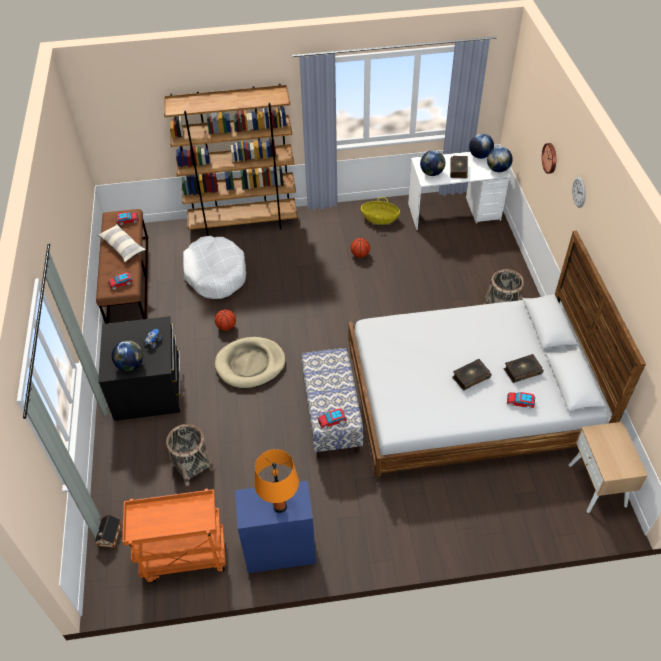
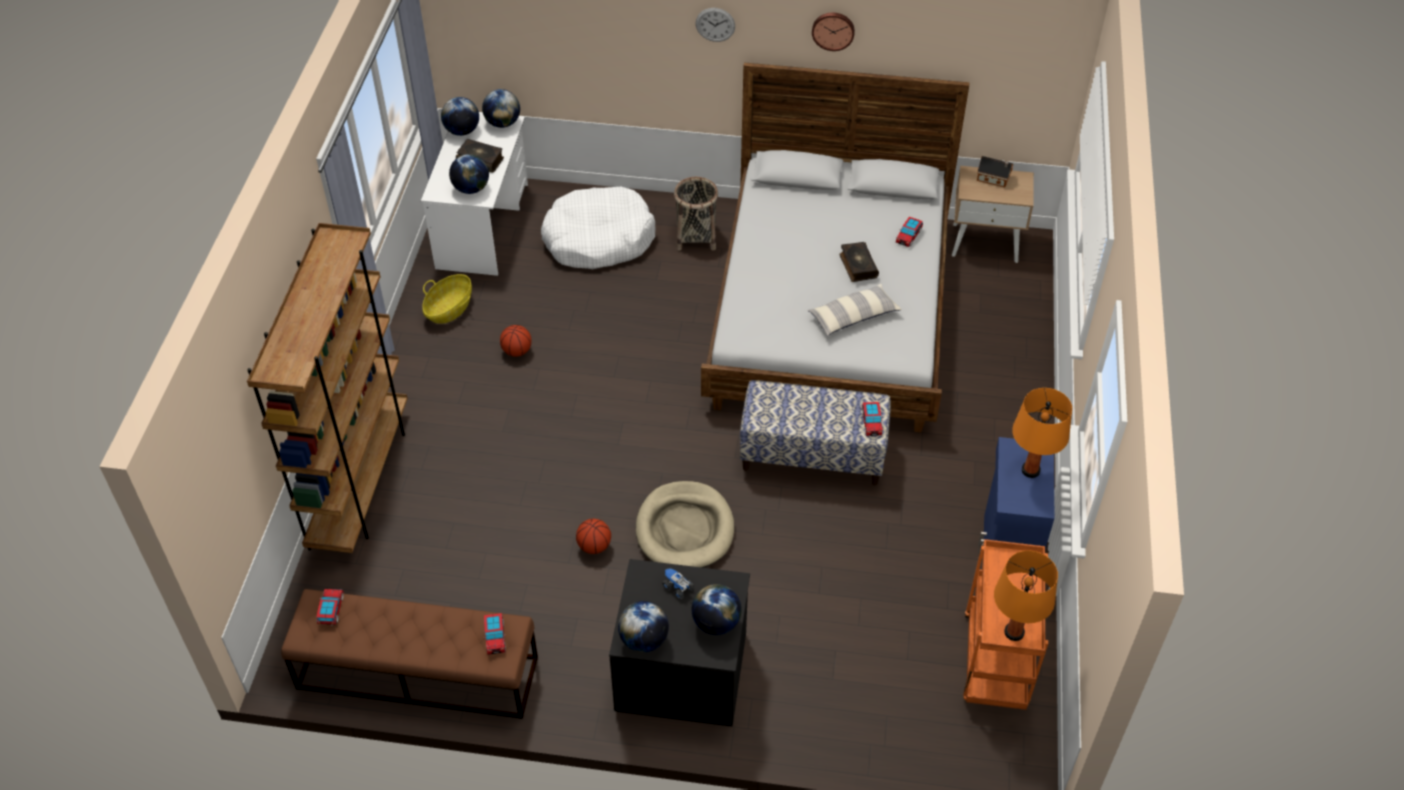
camera: 75 degrees left, 0 degrees up
toy house [94,515,121,548] -> toy house moved to [977,156,1013,187]
pillow [97,224,146,262] -> pillow moved to [808,284,902,336]
basket [166,424,214,486] -> none
white dog bed [183,236,246,299] -> white dog bed moved to [541,187,655,269]
book [504,354,543,383] -> none
wall clock [542,143,556,174] -> wall clock moved to [812,13,855,51]
none -> globe [618,601,669,652]
none -> orange table lamp [994,550,1058,641]

